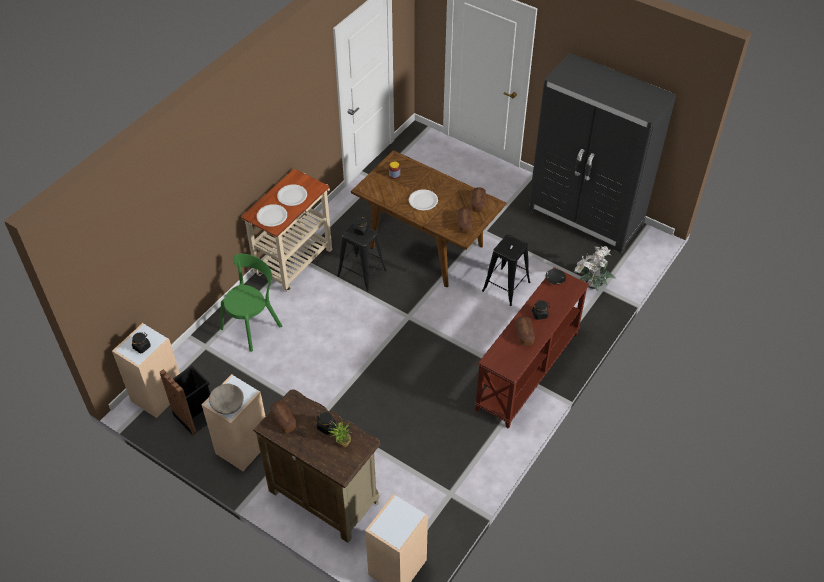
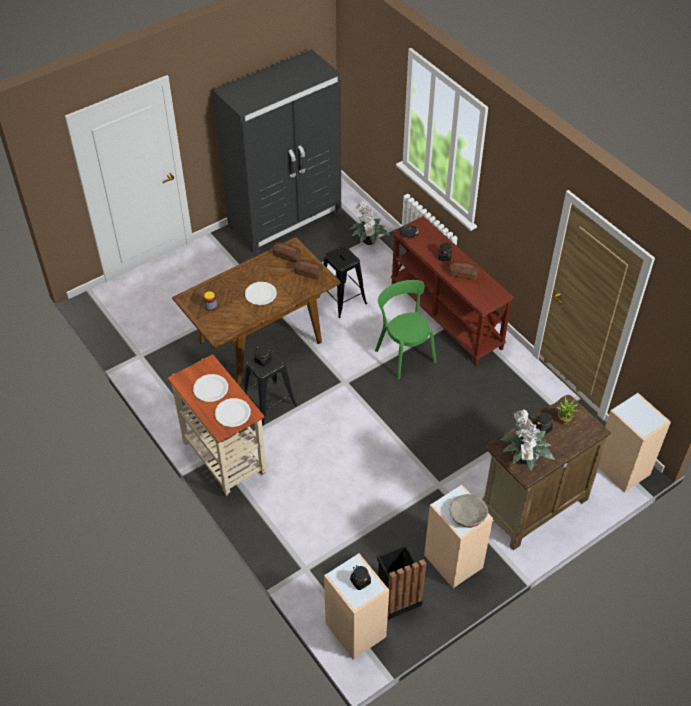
camera: 70 degrees left, 0 degrees up
green chair [221,254,282,352] -> green chair moved to [375,280,436,379]
bread [270,401,296,433] -> potted plant [500,409,555,471]

